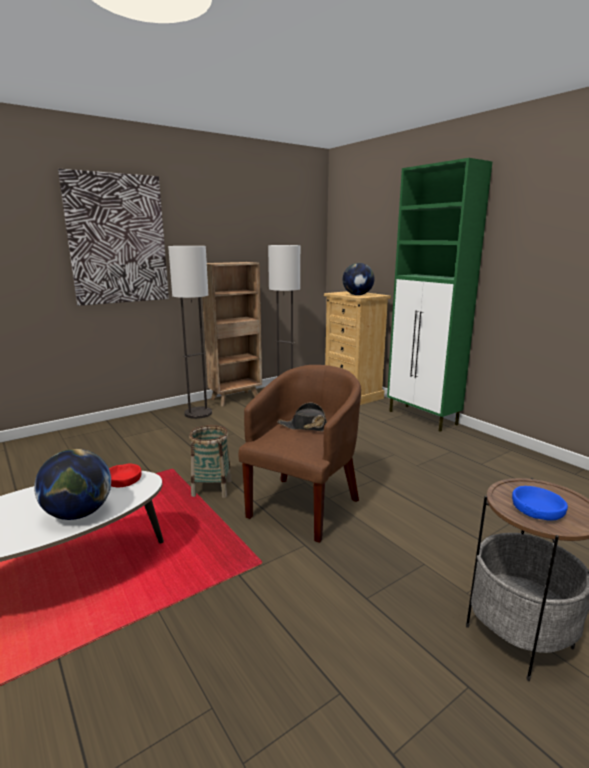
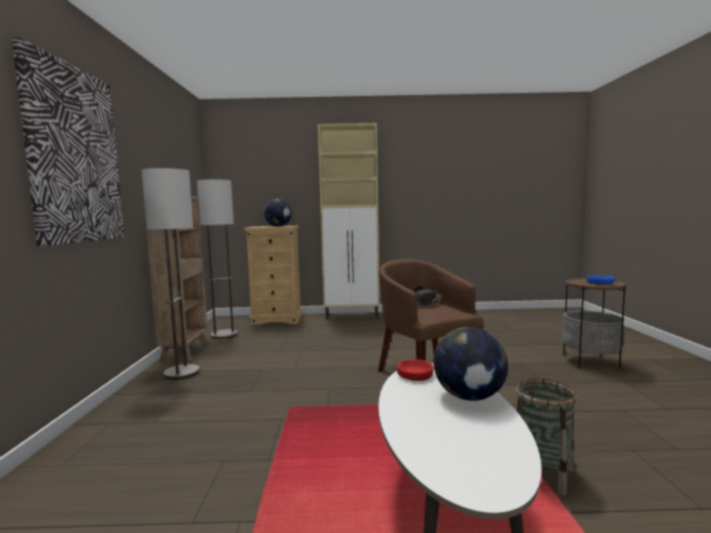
camera: 55 degrees left, 10 degrees down
basket [189,425,232,498] -> basket moved to [515,378,577,495]
green cabinet [387,158,493,432] -> beige cabinet [318,123,380,319]

